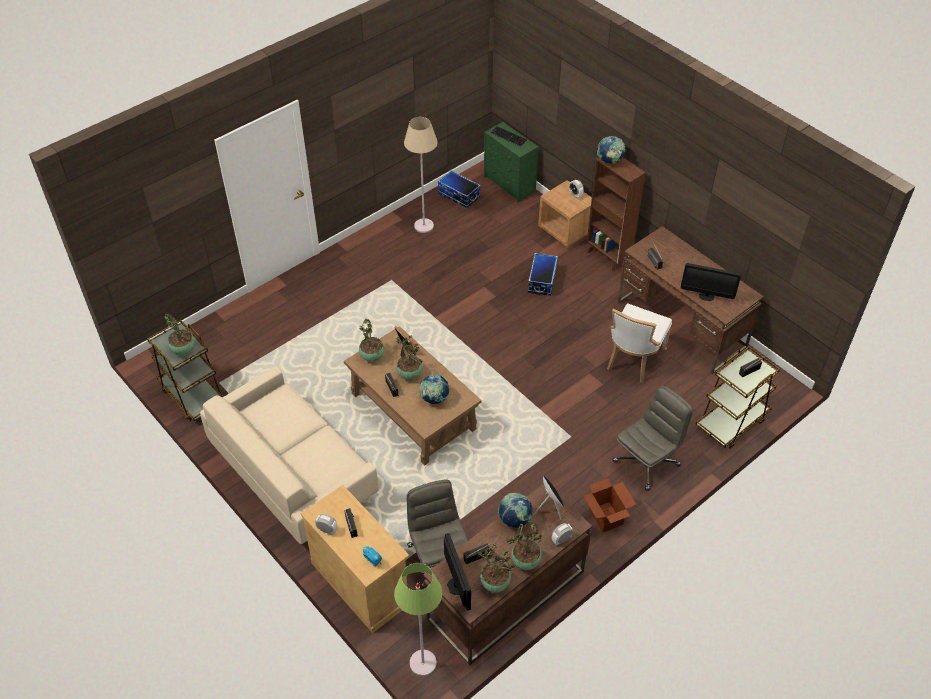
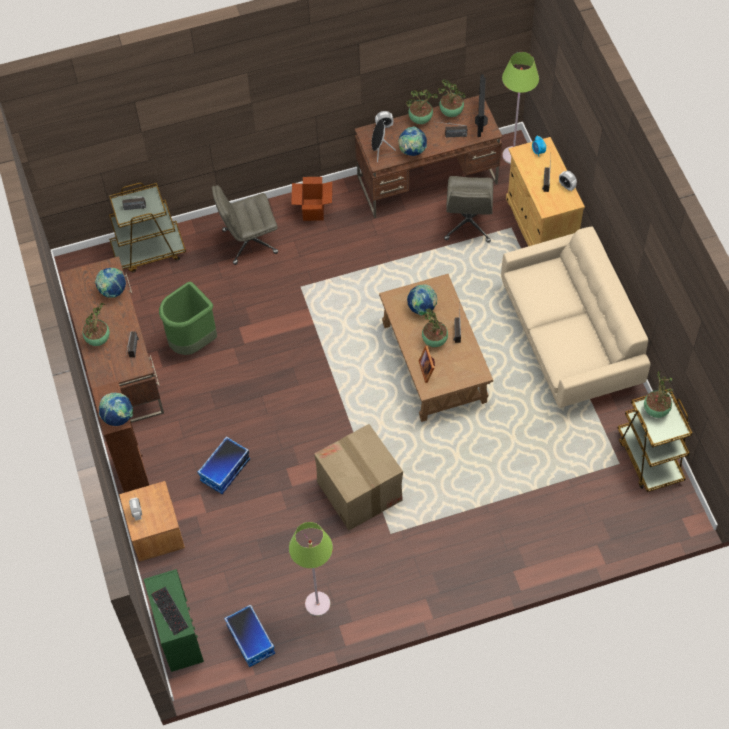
camera: 155 degrees left, 10 degrees up
potted plant [359,319,384,362] -> potted plant moved to [82,303,110,346]
beige floor lamp [404,117,438,233] -> green floor lamp [289,522,333,616]
white chair [607,303,672,383] -> green trash can [159,282,217,355]
monitor [681,263,741,301] -> globe [95,268,126,298]
none -> cardboard box [314,424,403,530]

